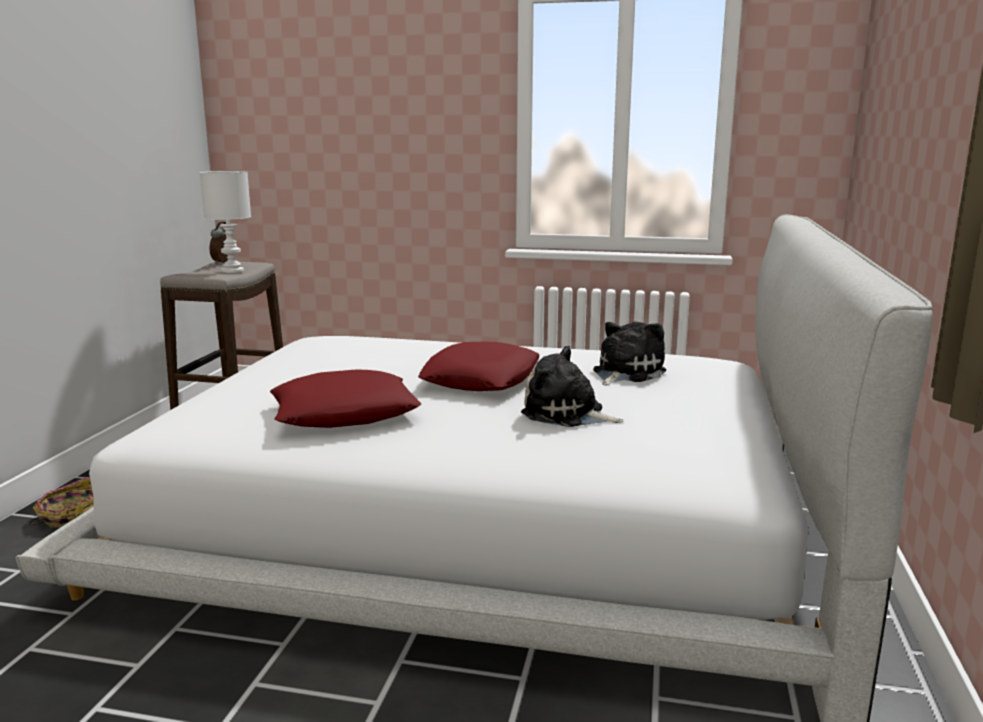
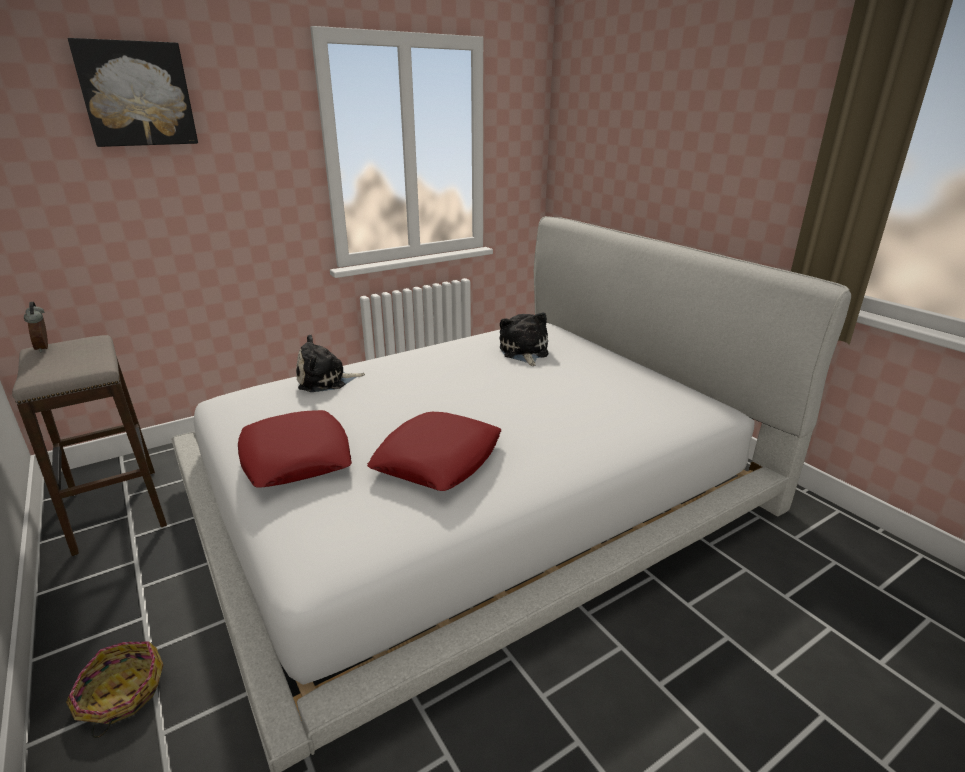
camera: 45 degrees left, 10 degrees up
white table lamp [200,171,251,273] -> none
red pillow [418,342,539,391] -> red pillow moved to [238,410,352,488]
plush toy [521,346,624,427] -> plush toy moved to [296,334,365,392]
none -> picture [68,38,198,147]

